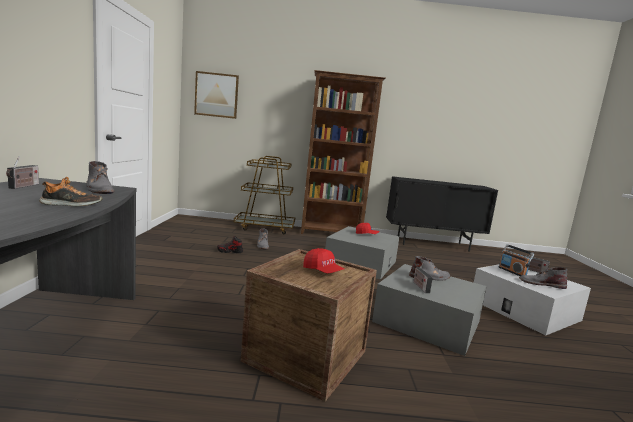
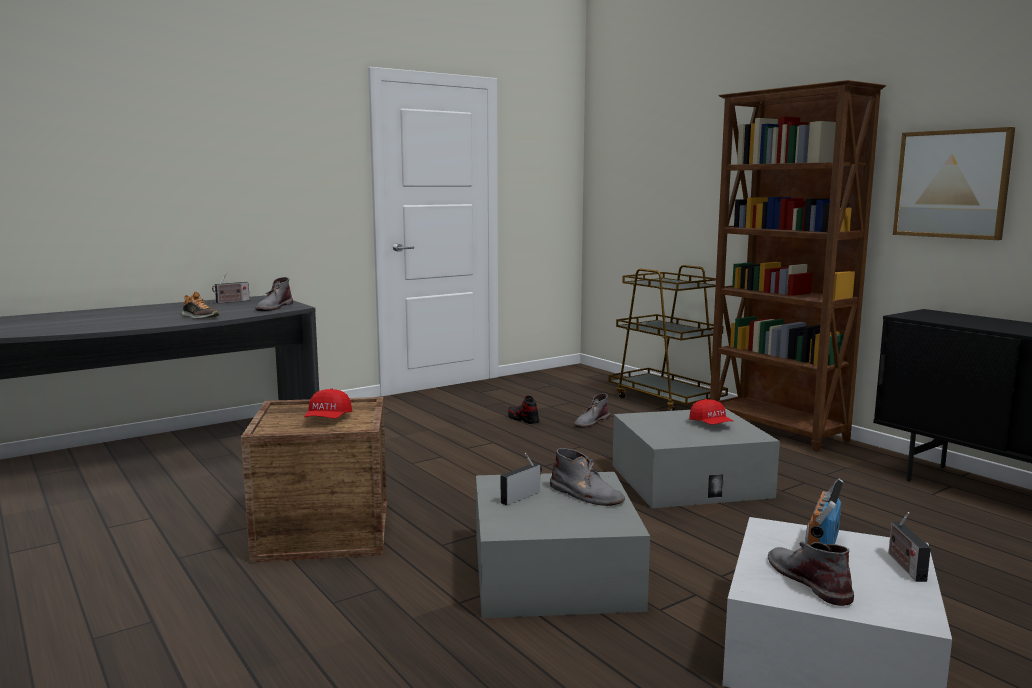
camera: 55 degrees right, 0 degrees up
picture [194,71,239,119] -> picture moved to [893,127,1015,240]

